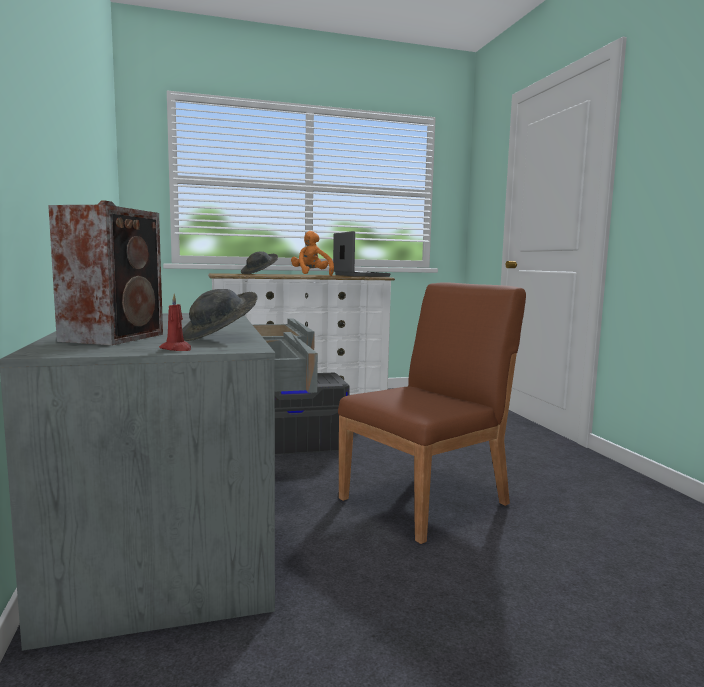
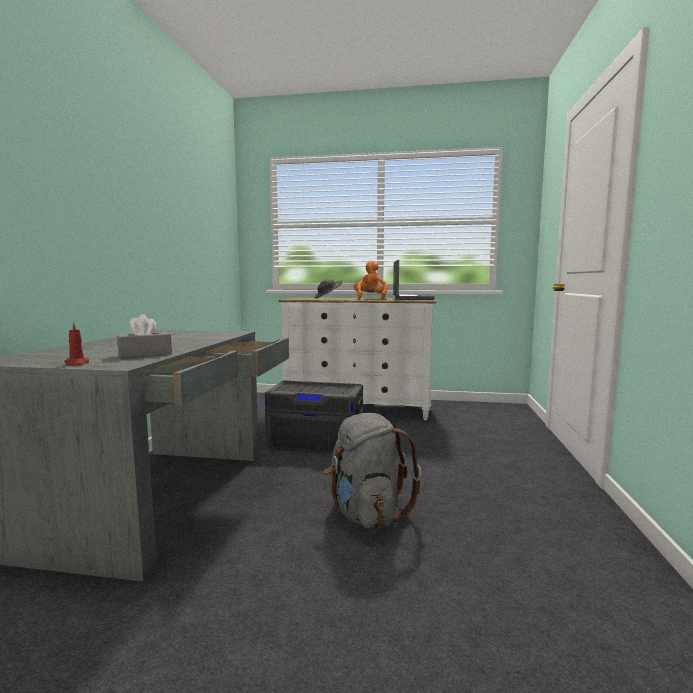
camera: 25 degrees right, 0 degrees up
speaker [48,201,163,345] -> none
grey hat [182,289,258,341] -> grey tissue box [117,314,172,358]
brown chair [338,282,526,544] -> grey backpack [324,413,422,529]

